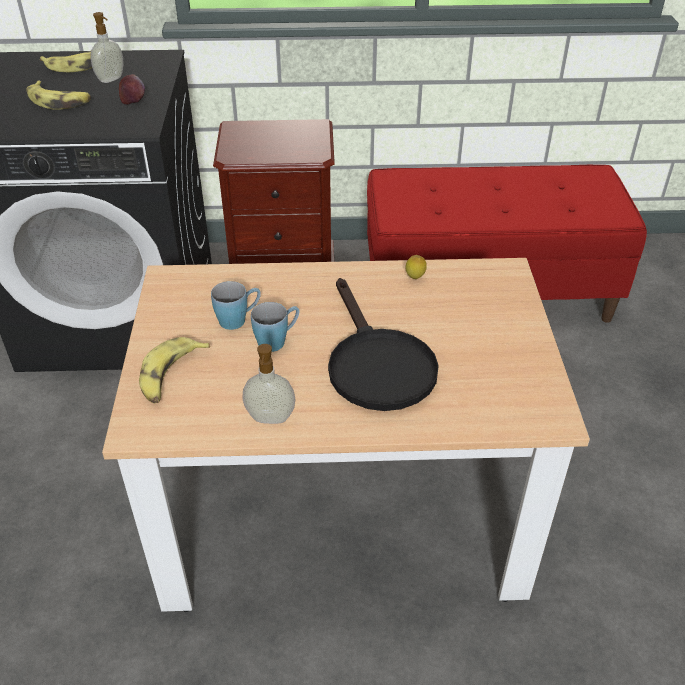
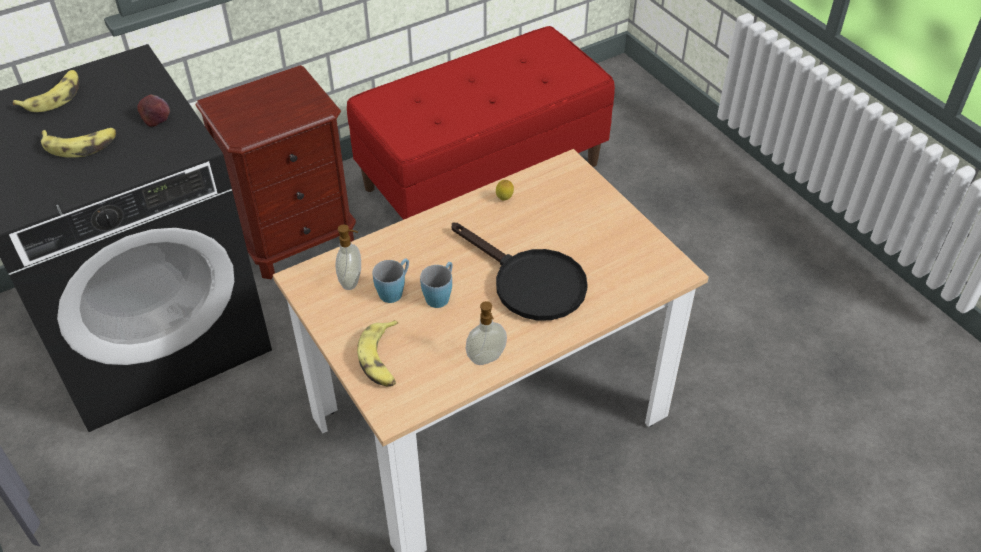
camera: 30 degrees left, 5 degrees up
soap dispenser [90,12,124,83] -> soap dispenser moved to [335,225,361,290]

